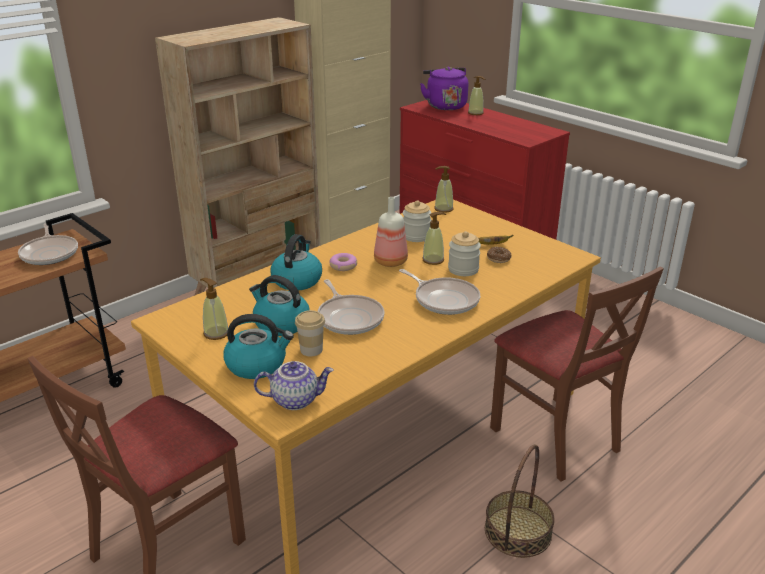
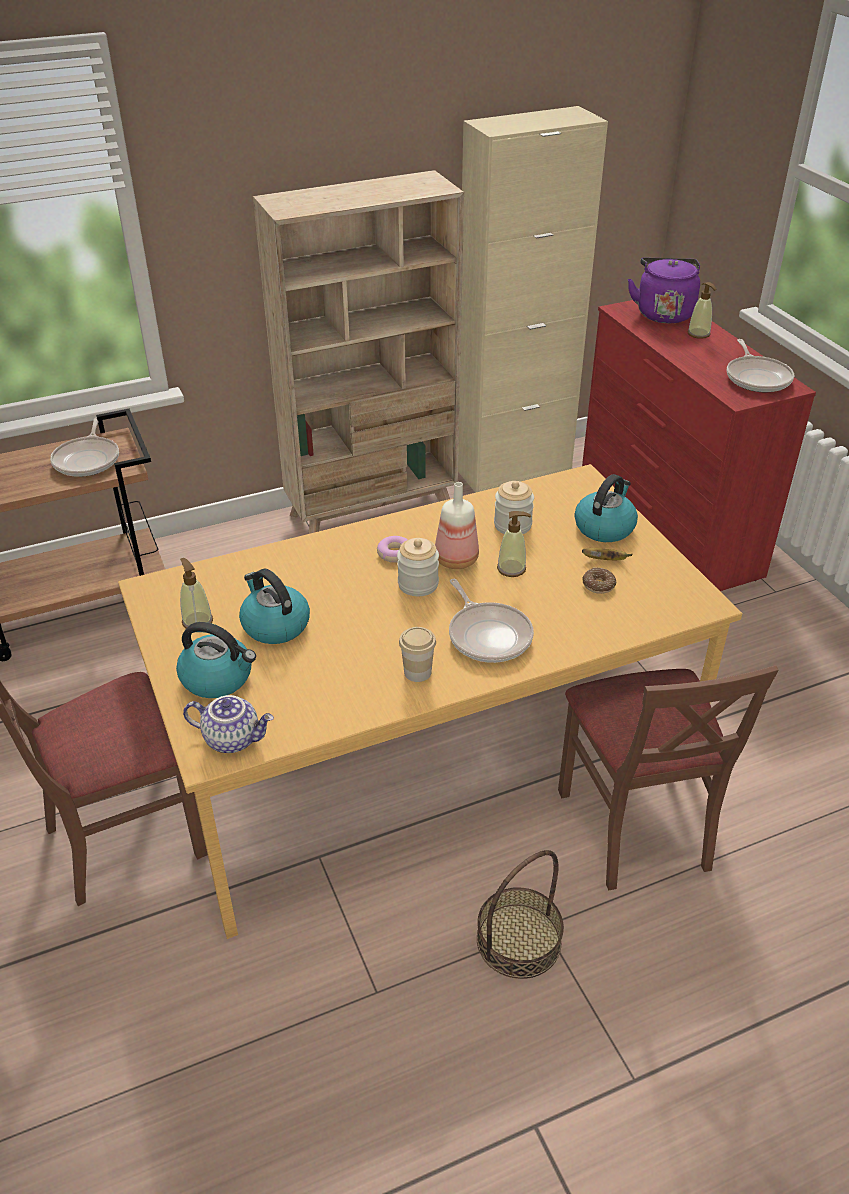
camera: 20 degrees right, 10 degrees up
kettle [271,234,322,290] -> kettle moved to [574,474,638,542]
cup [295,310,325,356] -> cup moved to [399,627,436,682]
frying pan [318,279,384,335] -> frying pan moved to [727,339,794,392]
soap dispenser [434,166,454,213] -> none
jar [448,231,481,276] -> jar moved to [397,538,439,596]

